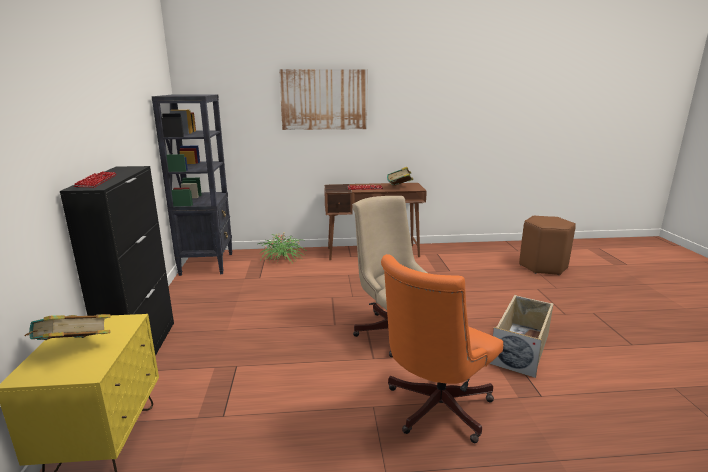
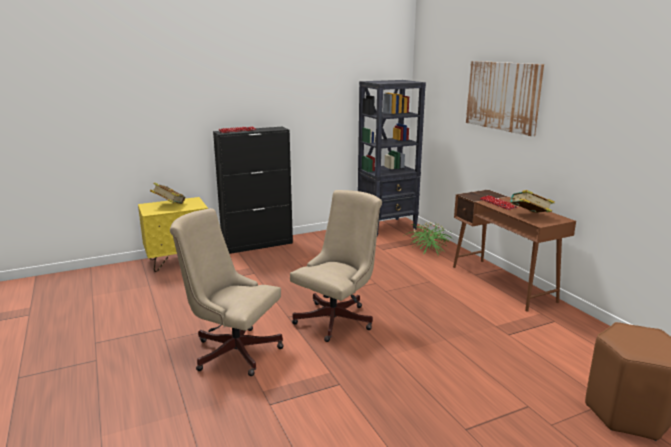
camera: 70 degrees right, 0 degrees up
orange office chair [381,254,503,443] -> beige office chair [170,208,284,376]
beige storage box [489,295,554,378] -> none

